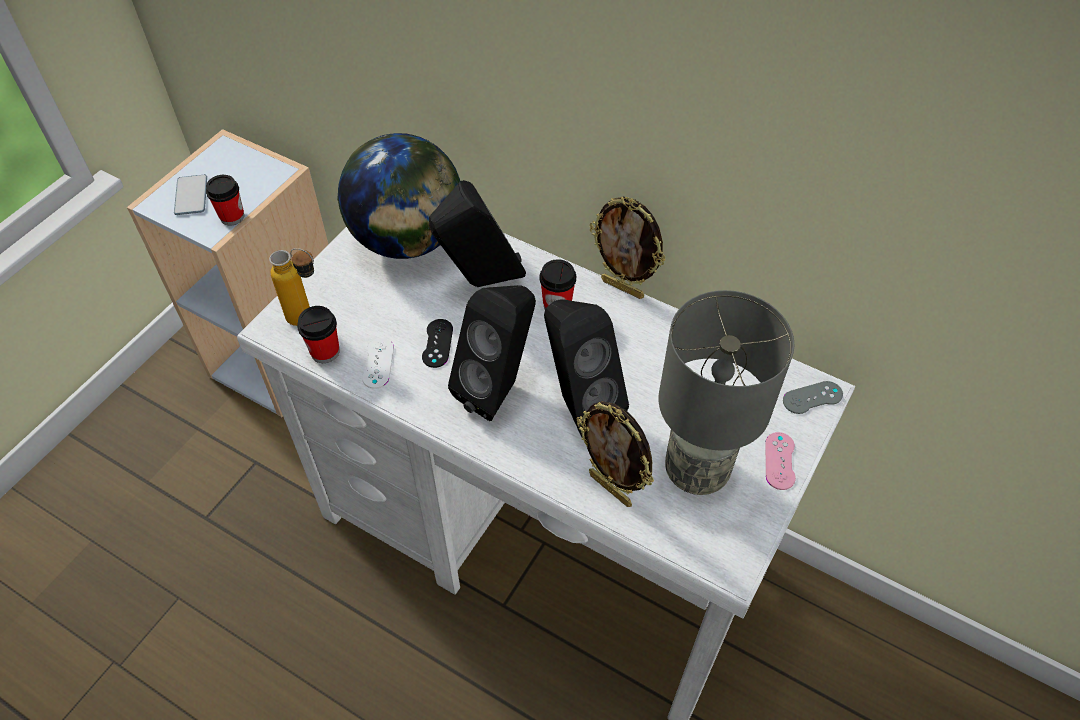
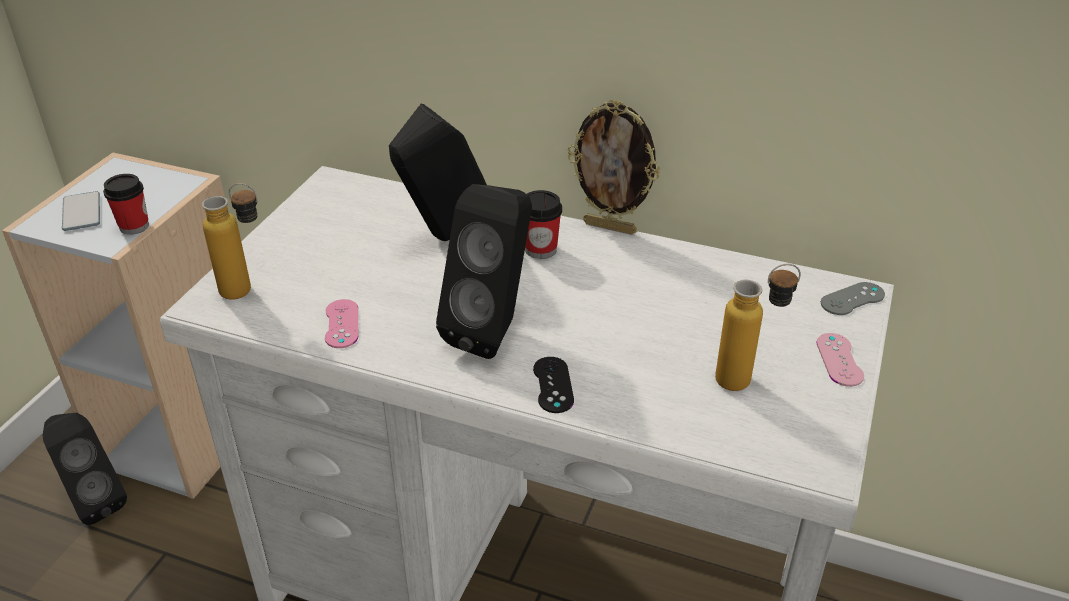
camera: 10 degrees left, 15 degrees down
cup [297,306,340,363] -> none
globe [337,133,460,259] -> none
white game controller [362,338,394,389] -> pink game controller [325,299,358,348]
black game controller [422,319,453,368] -> black game controller moved to [533,357,574,413]
black speaker [544,299,629,437] -> black speaker moved to [42,413,127,525]
picture frame [577,401,654,507] -> none
grey table lamp [658,290,795,495] -> bottle [715,264,801,391]

